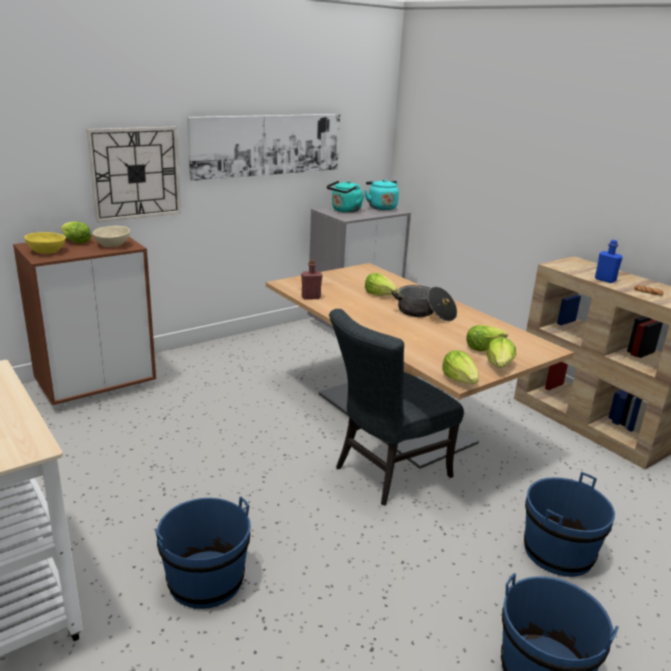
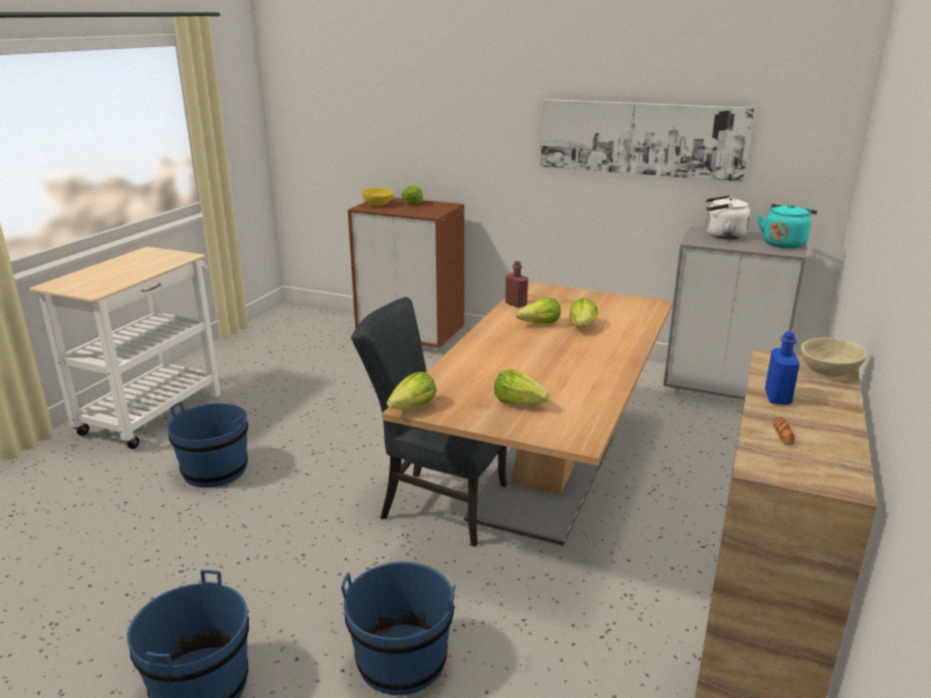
camera: 60 degrees right, 0 degrees up
wall clock [86,127,181,223] -> none
beige bowl [93,226,130,247] -> beige bowl moved to [801,338,867,377]
turquoise kettle [327,181,364,213] -> white kettle [706,195,750,239]
cooking pot [392,285,457,321] -> none
lettuce [487,337,516,368] -> lettuce moved to [516,298,561,324]

